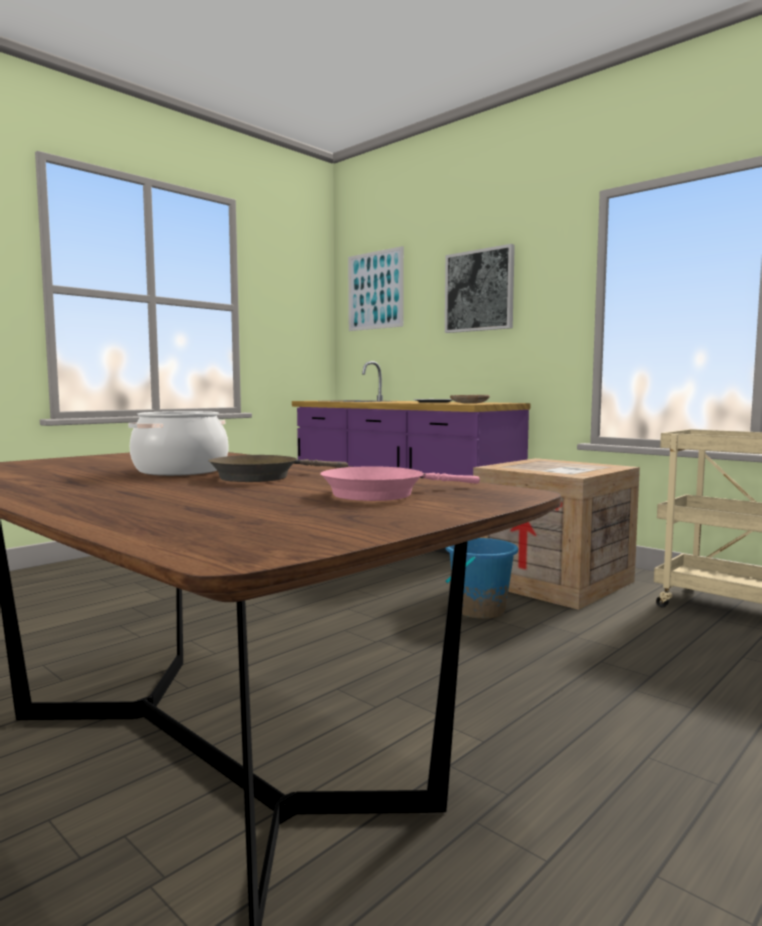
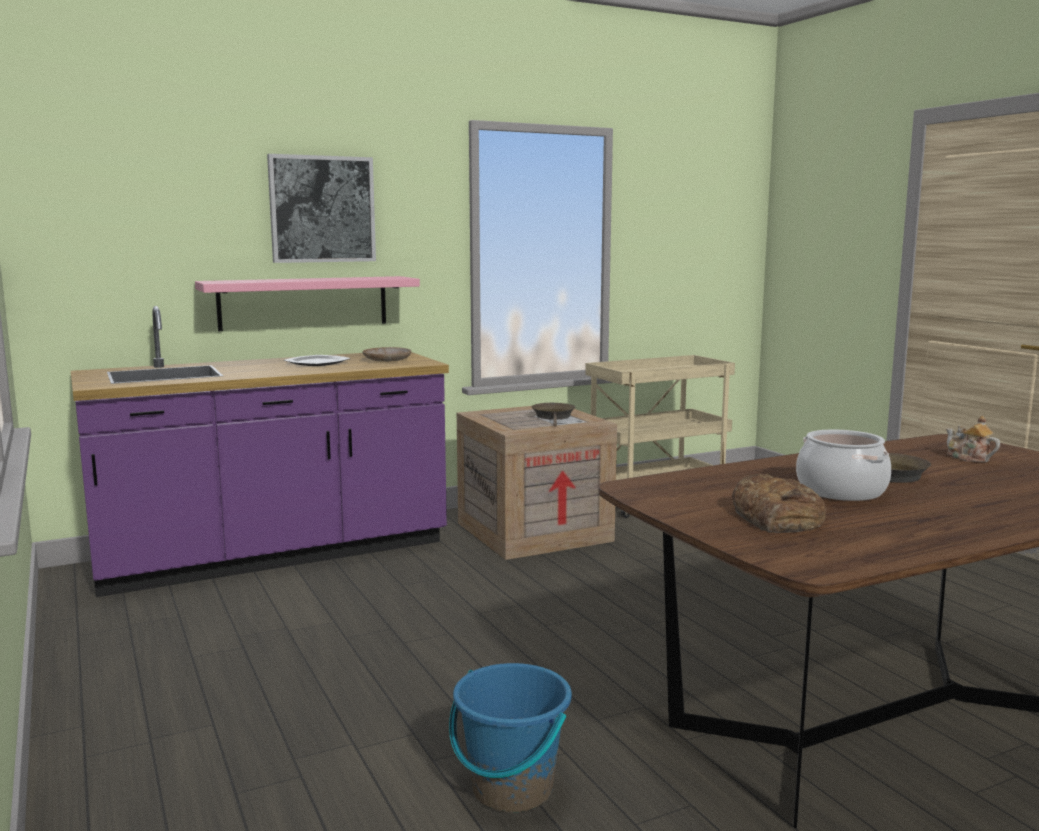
camera: 70 degrees left, 5 degrees up
pink frying pan [320,466,480,501] -> teapot [946,416,1000,462]
picture [348,246,404,331] -> none
blue bucket [445,538,518,619] -> blue bucket moved to [449,663,572,813]
none -> pink shelf [195,276,420,331]
none -> brown frying pan [532,403,576,427]
none -> bread [732,474,826,533]

